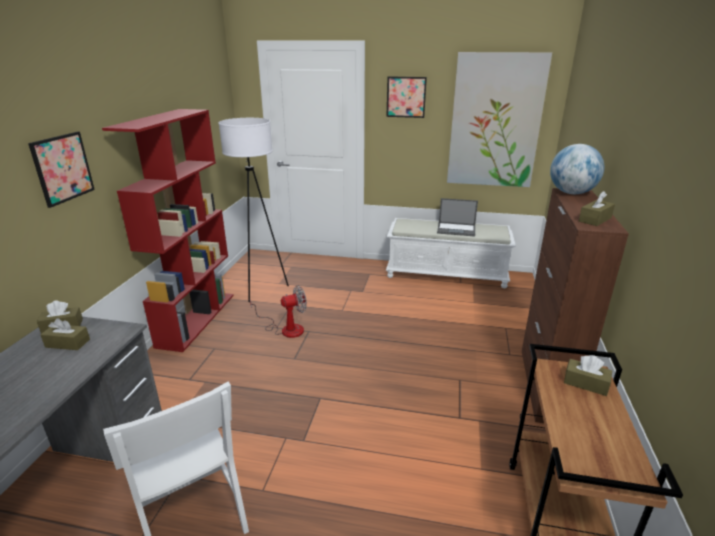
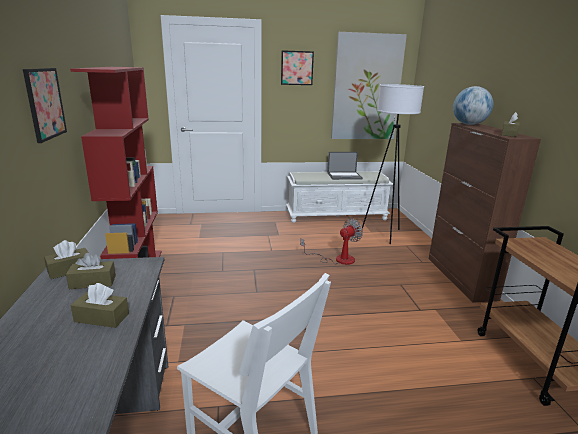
camera: 20 degrees left, 5 degrees down
white floor lamp [218,118,289,302] -> white floor lamp moved to [362,84,424,244]
fan [250,286,307,338] -> fan moved to [300,219,363,265]
brown tissue box [564,355,612,396] -> brown tissue box moved to [71,283,129,328]

